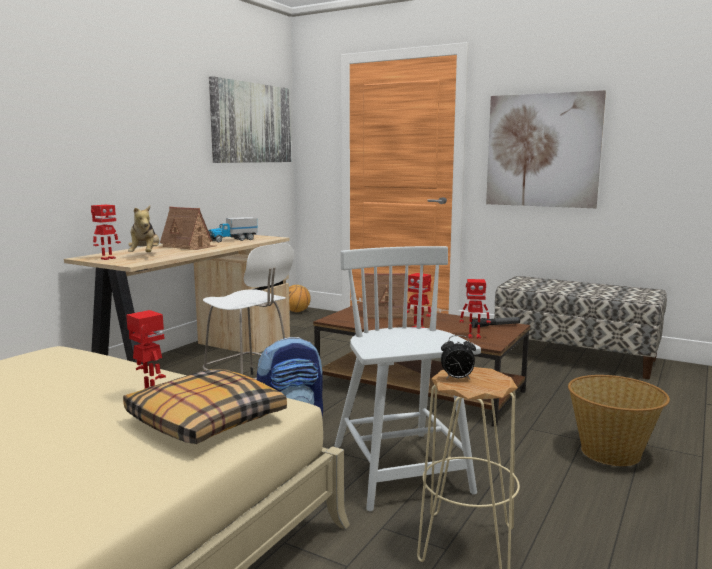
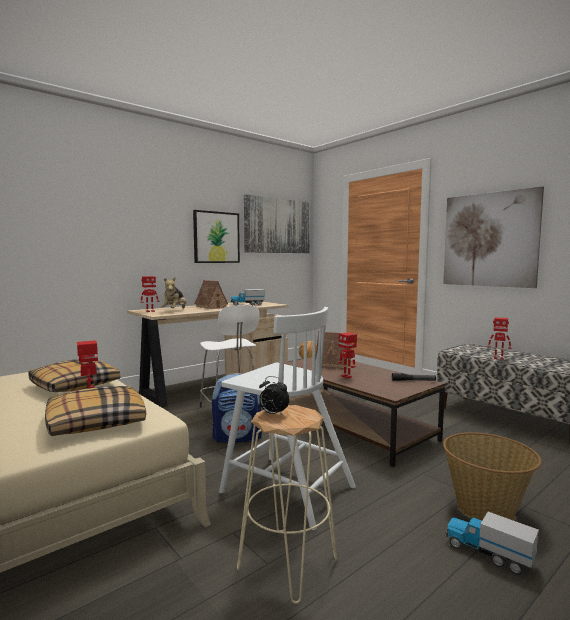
camera: 20 degrees right, 5 degrees down
white chair [334,246,481,511] -> white chair turned 120 degrees clockwise [219,307,356,530]
toy robot [460,279,490,339] -> toy robot moved to [488,317,512,360]
none -> pillow [29,359,120,392]
none -> picture [193,210,240,263]
none -> toy truck [446,509,539,574]

